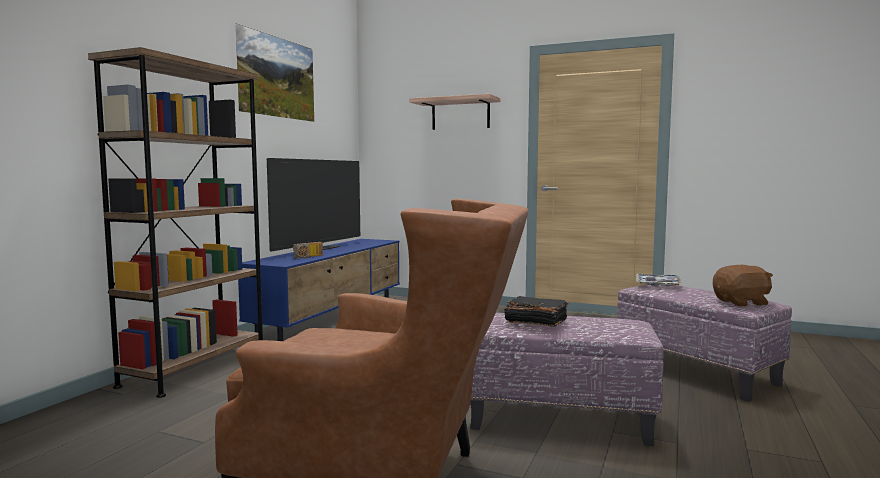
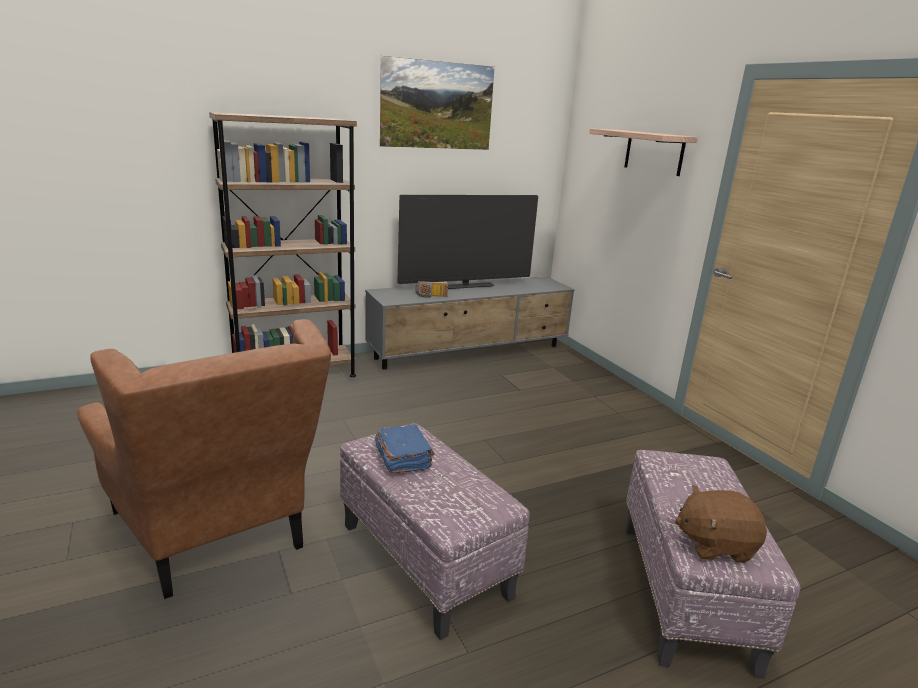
camera: 40 degrees right, 15 degrees up
blue tv stand [238,239,400,341] -> grey tv stand [365,276,575,369]
black book [504,296,568,327] -> blue book [375,424,435,474]
tray [636,274,682,286] -> none
brown plush toy [713,265,773,306] -> brown plush toy turned 150 degrees clockwise [675,485,767,563]

